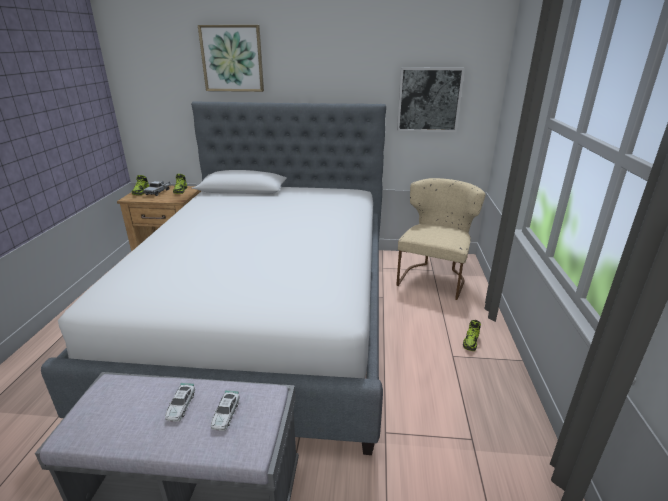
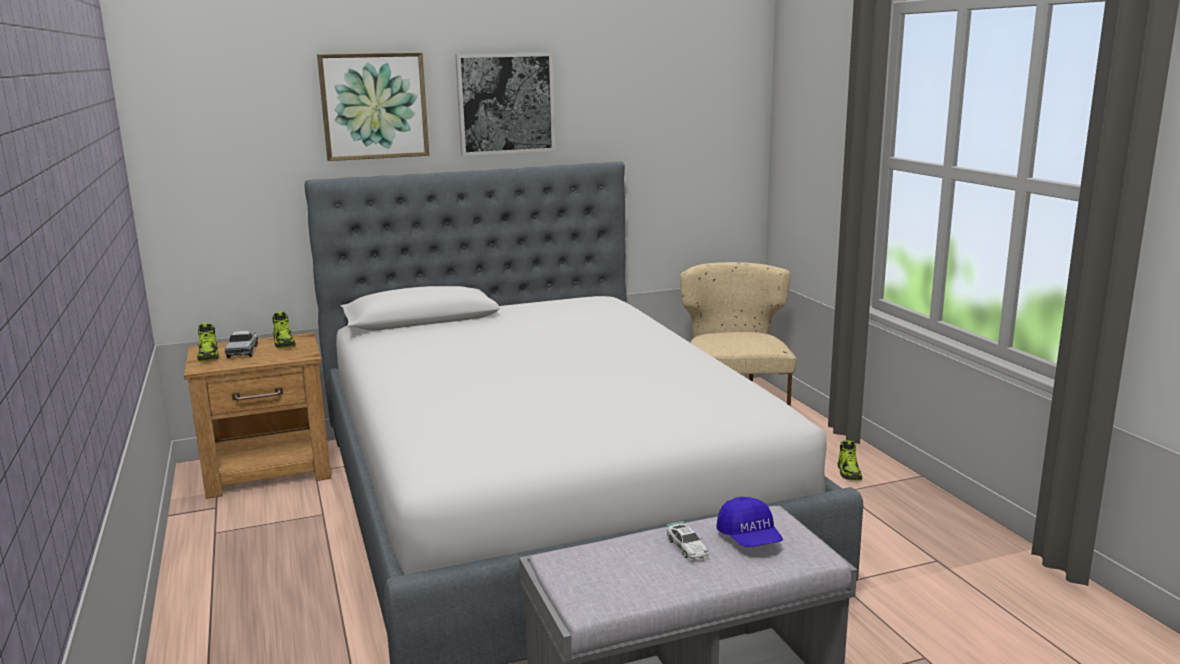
camera: 25 degrees left, 10 degrees down
toy car [211,390,240,431] -> blue cap [716,497,783,547]
picture [397,67,465,132] -> picture moved to [455,52,555,156]

